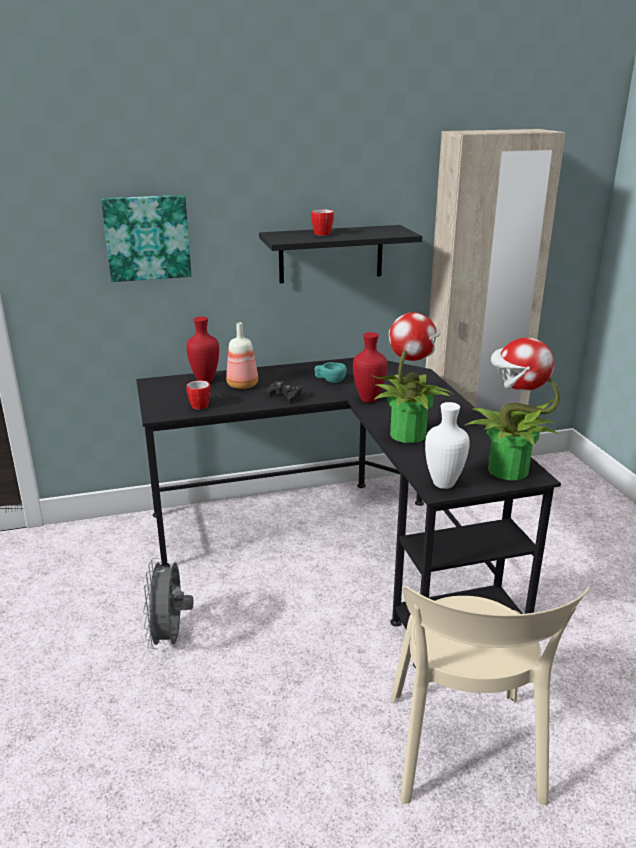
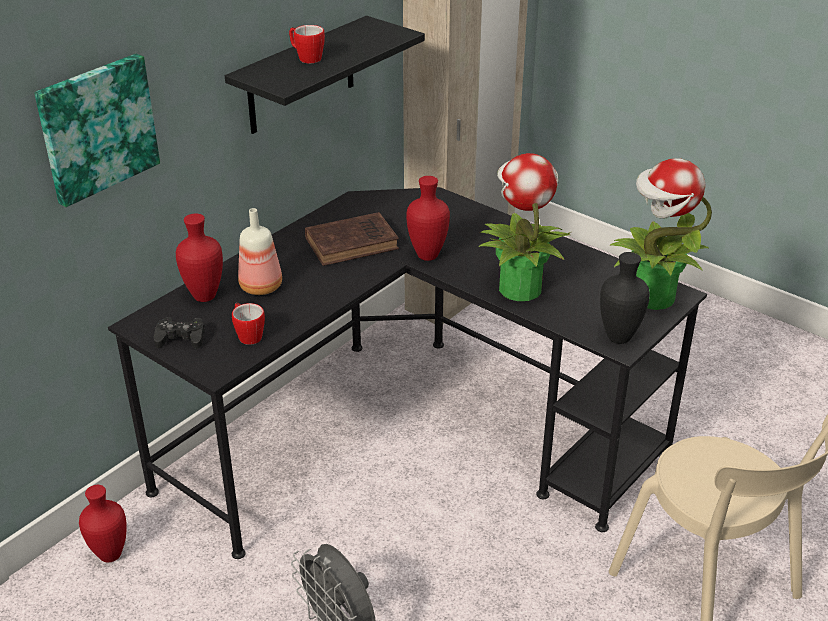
camera: 35 degrees left, 10 degrees up
black game controller [267,381,303,403] -> black game controller moved to [154,318,205,349]
turquoise cup [315,362,347,383] -> brown book [305,212,399,266]
white vase [425,402,470,489] -> black vase [600,252,650,344]
none -> red vase [79,485,127,562]

